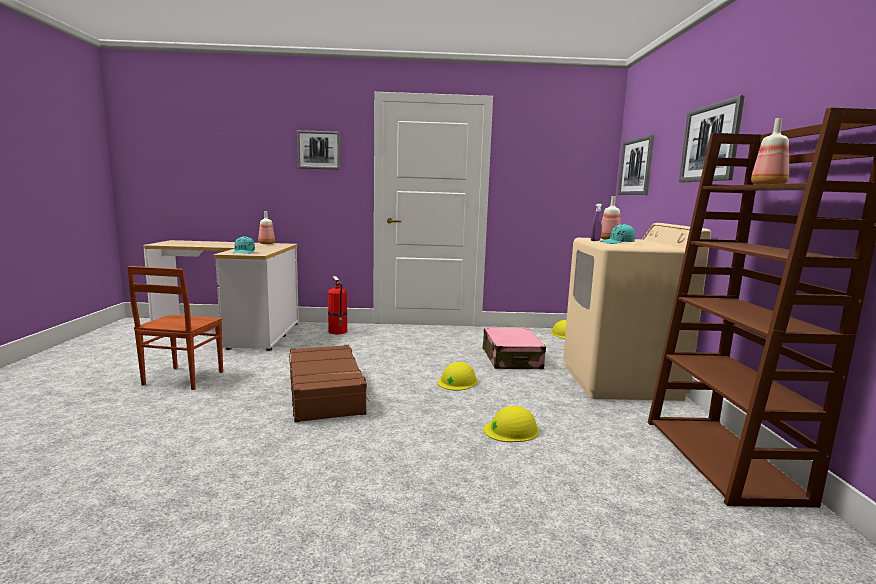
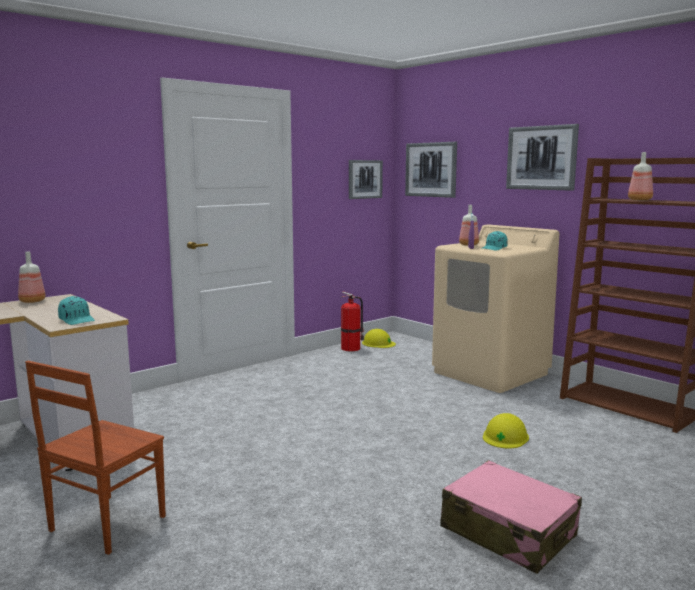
camera: 40 degrees left, 0 degrees up
brown chair [127,266,223,390] -> brown chair turned 60 degrees clockwise [25,361,166,555]
brown suitcase [289,345,370,422] -> none
picture [297,130,340,170] -> picture moved to [349,160,383,199]
fire extinguisher [328,276,347,334] -> fire extinguisher moved to [340,291,364,351]
yellow hard hat [438,362,478,391] -> none
pink suitcase [483,327,546,369] -> pink suitcase moved to [440,460,582,574]

